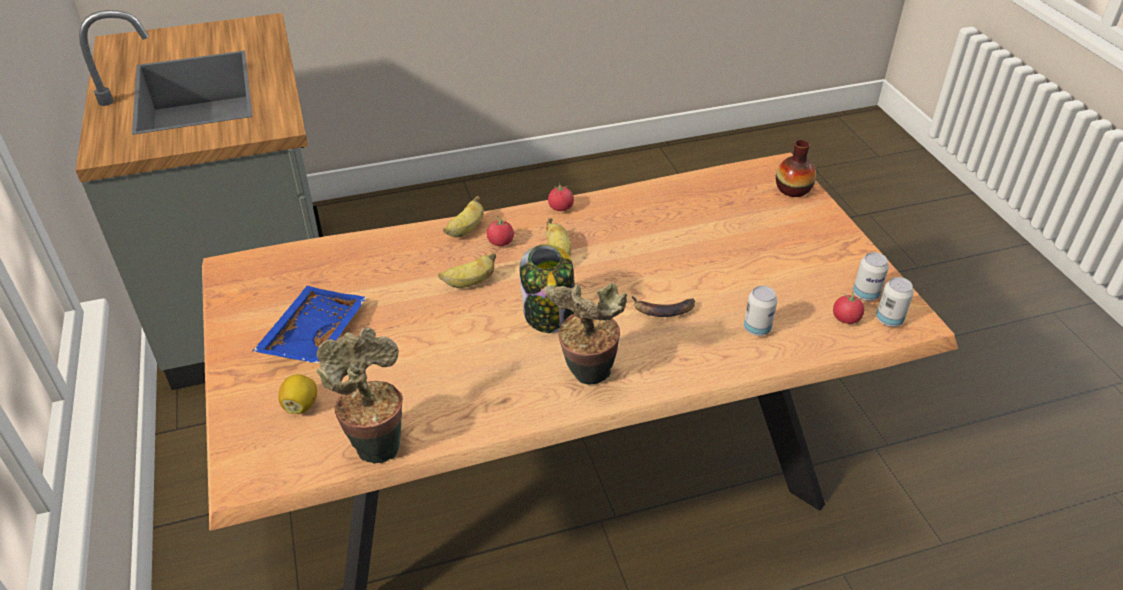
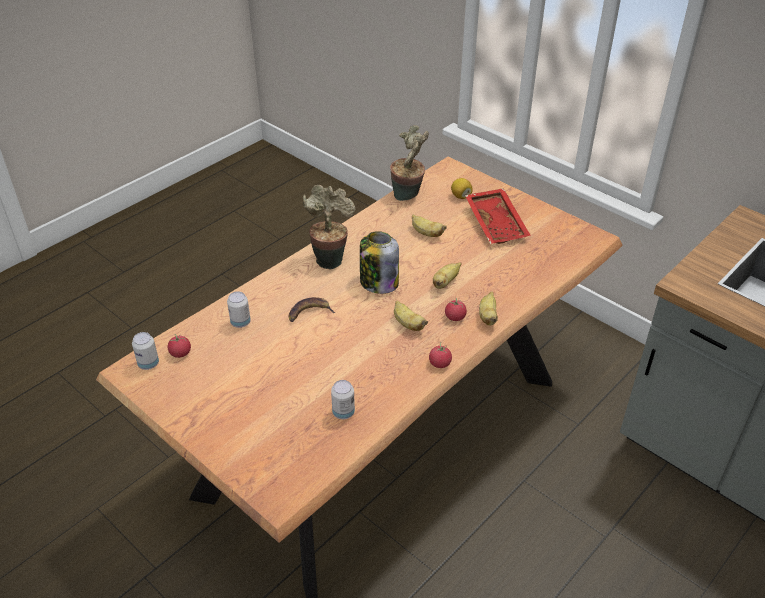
camera: 150 degrees right, 0 degrees up
blue tray [252,286,367,364] -> red tray [465,188,531,244]
vase [776,140,816,197] -> none
can [853,252,889,301] -> can moved to [331,380,355,419]
none -> banana [412,215,447,237]

